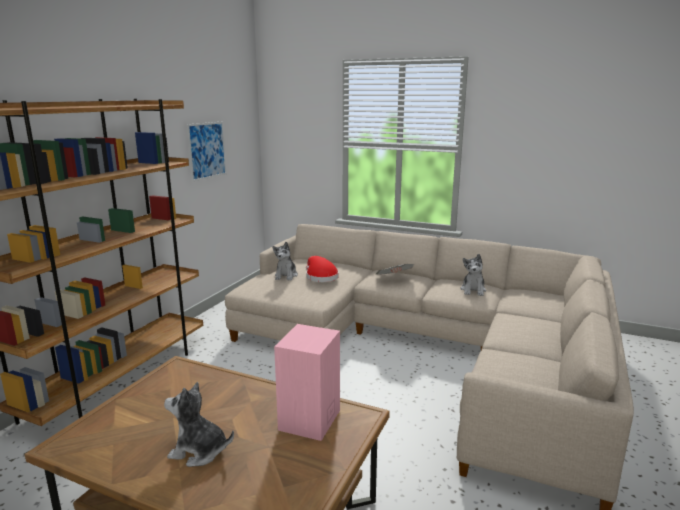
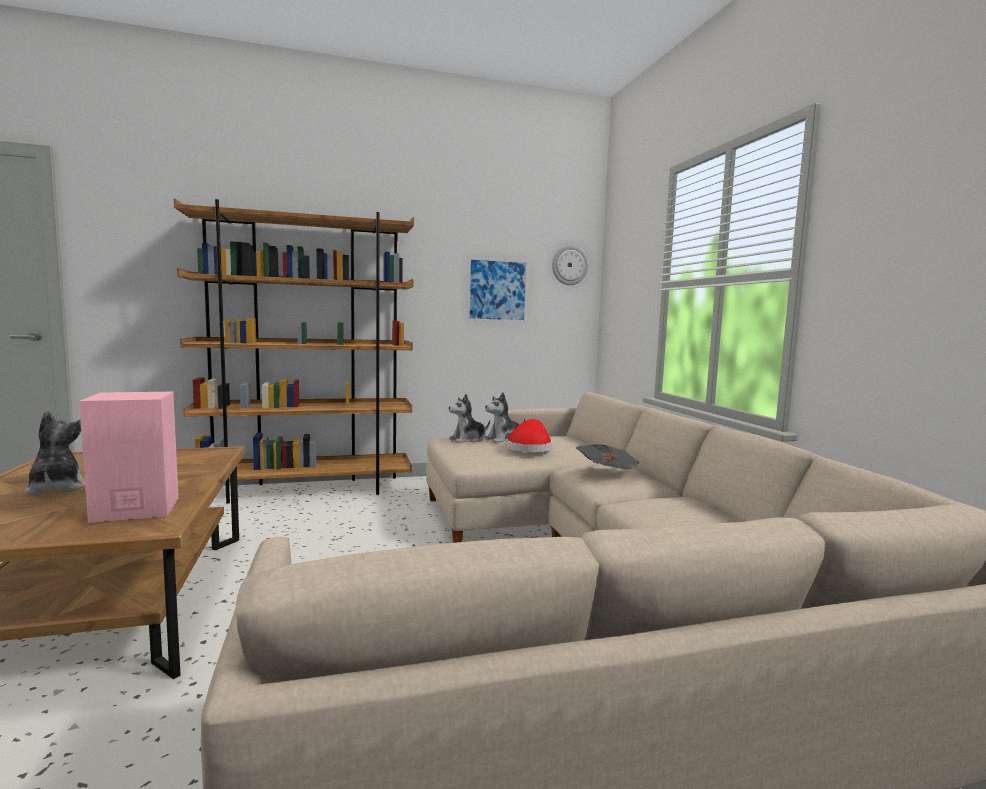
camera: 50 degrees right, 10 degrees down
plush toy [460,254,486,296] -> plush toy moved to [449,394,490,443]
none -> wall clock [552,245,588,285]

